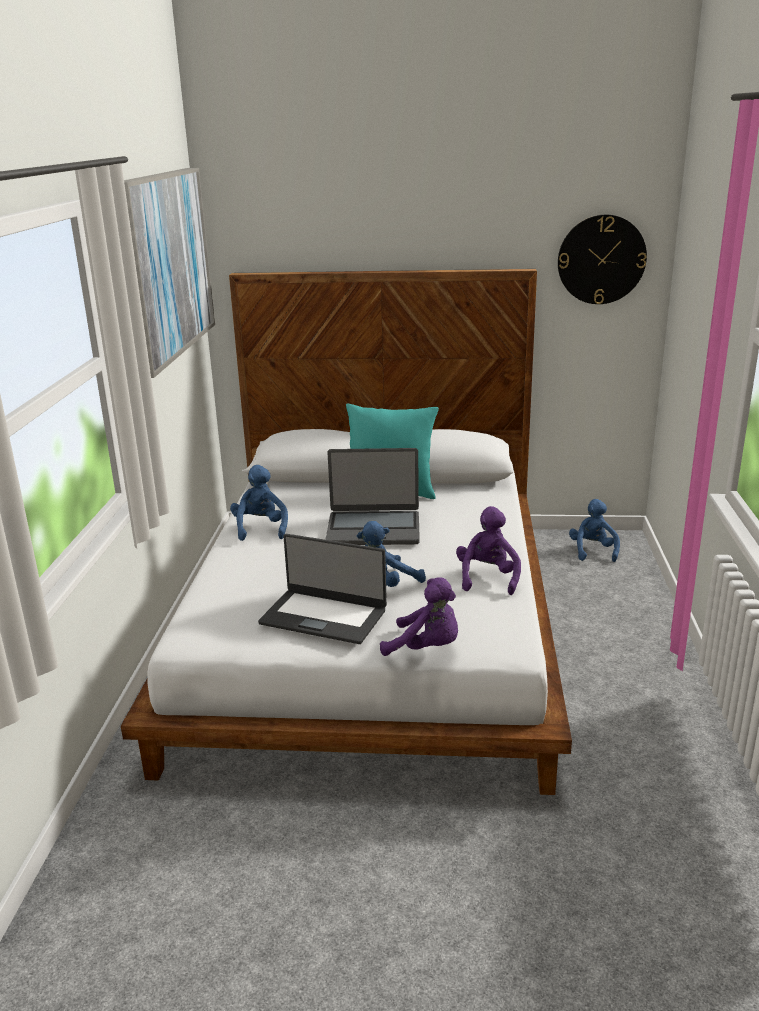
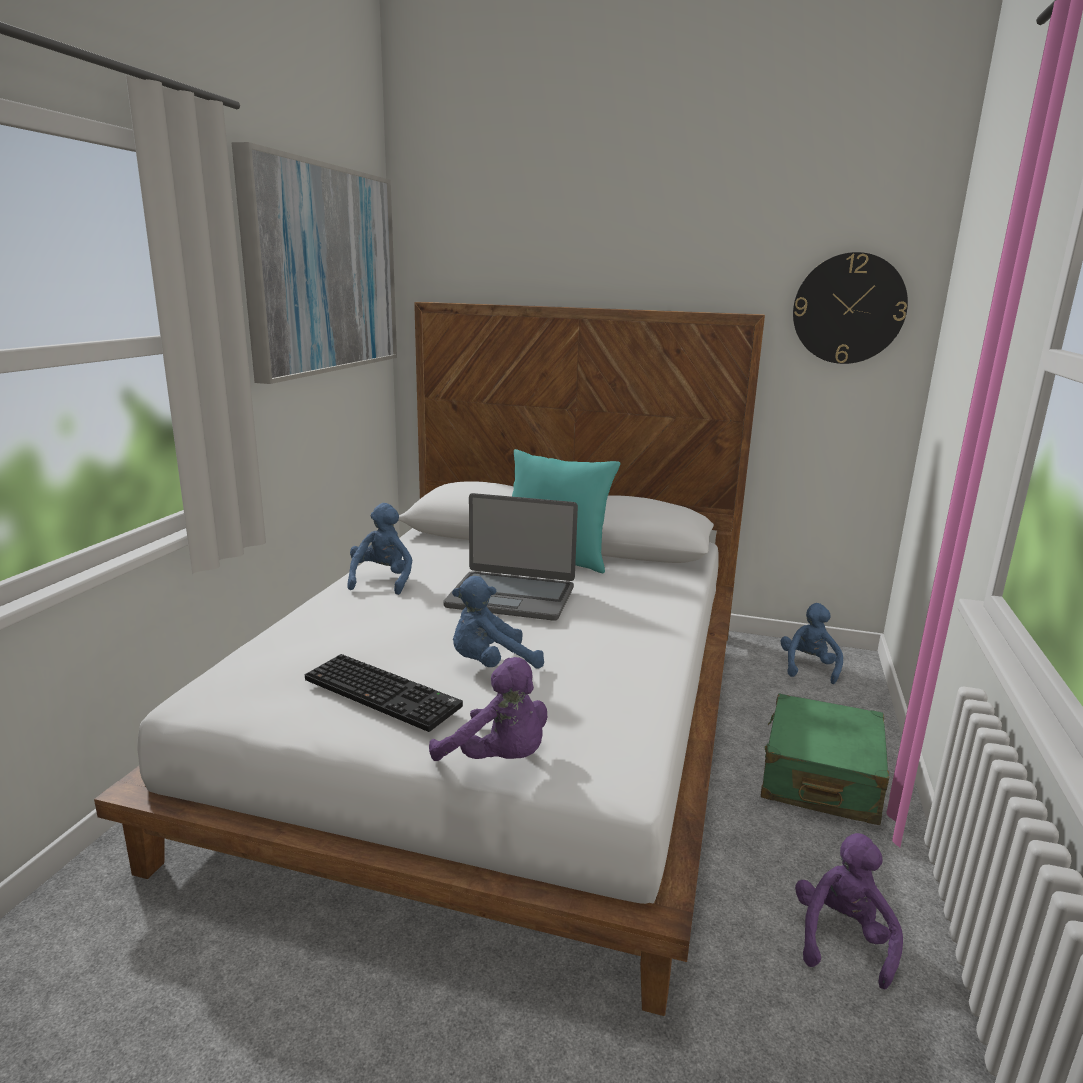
camera: 10 degrees right, 5 degrees down
laptop [258,534,387,644] -> keyboard [305,654,463,732]
purple plush toy [456,506,521,595] -> purple plush toy moved to [795,833,903,990]
none -> green suitcase [761,694,889,825]

